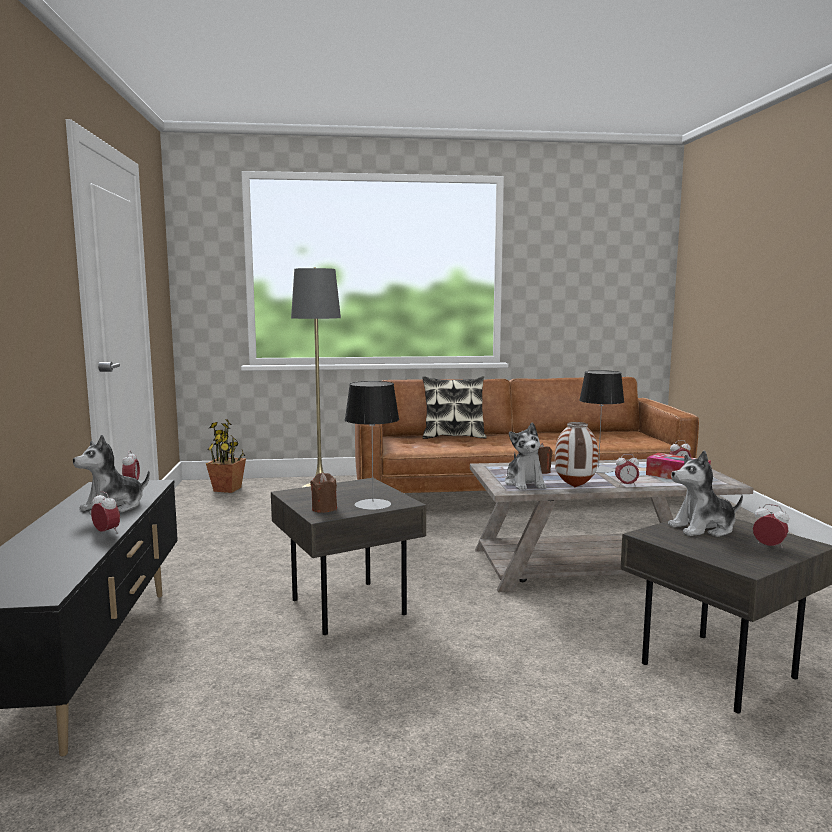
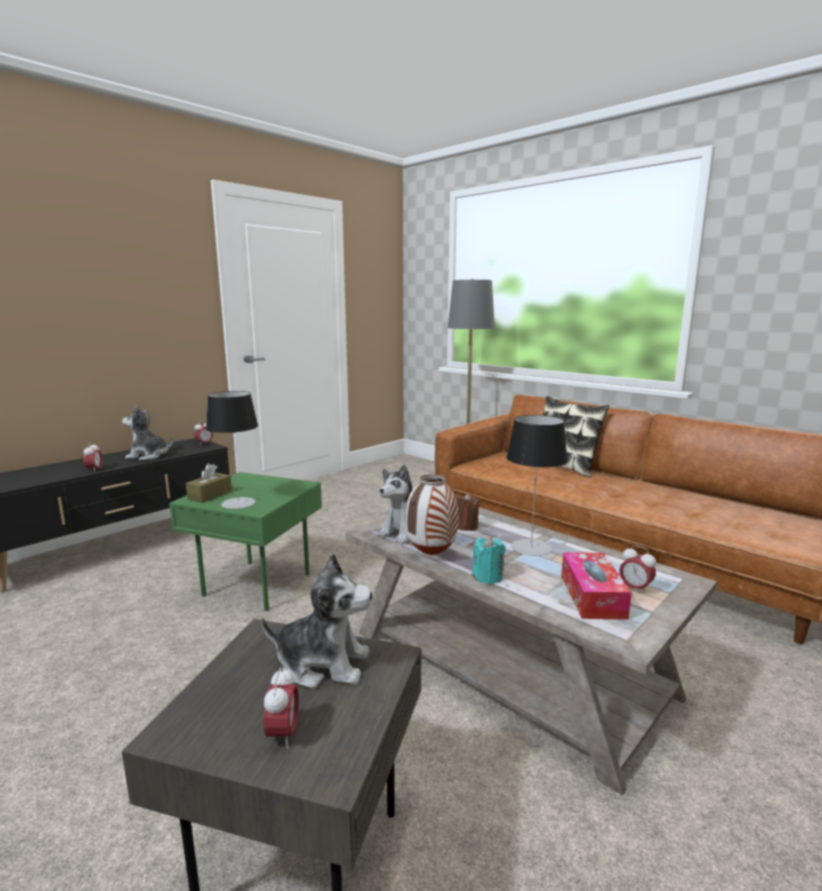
camera: 50 degrees right, 5 degrees up
potted plant [206,419,246,493] -> none
grey side table [271,478,426,635] -> green side table [169,472,322,611]
brown candle [310,473,337,513] -> brown tissue box [186,463,232,503]
alarm clock [615,454,639,486] -> turquoise candle [472,536,506,584]
plush toy [668,451,743,537] -> plush toy turned 150 degrees clockwise [261,553,372,689]

